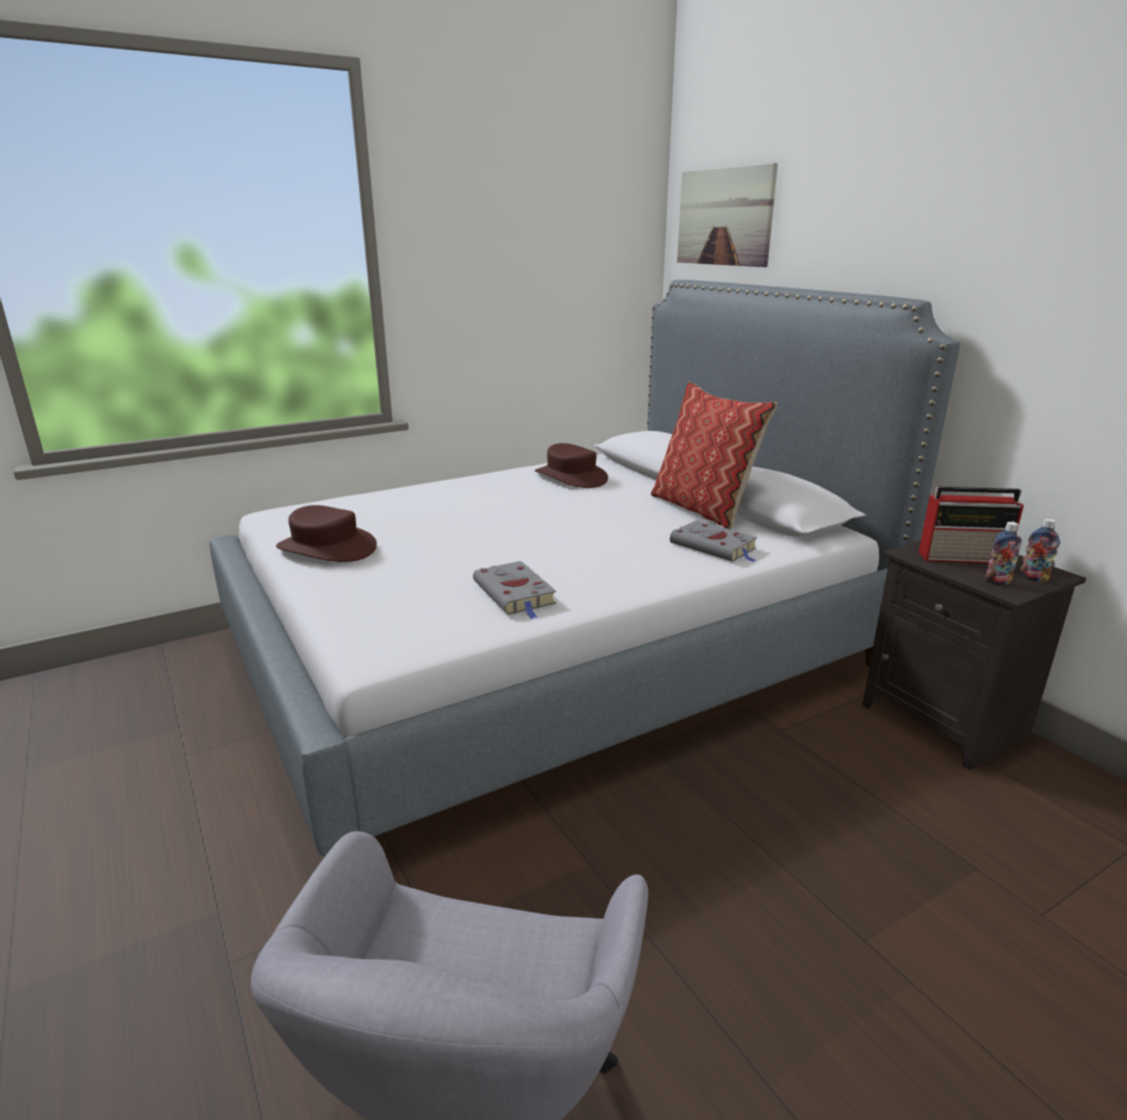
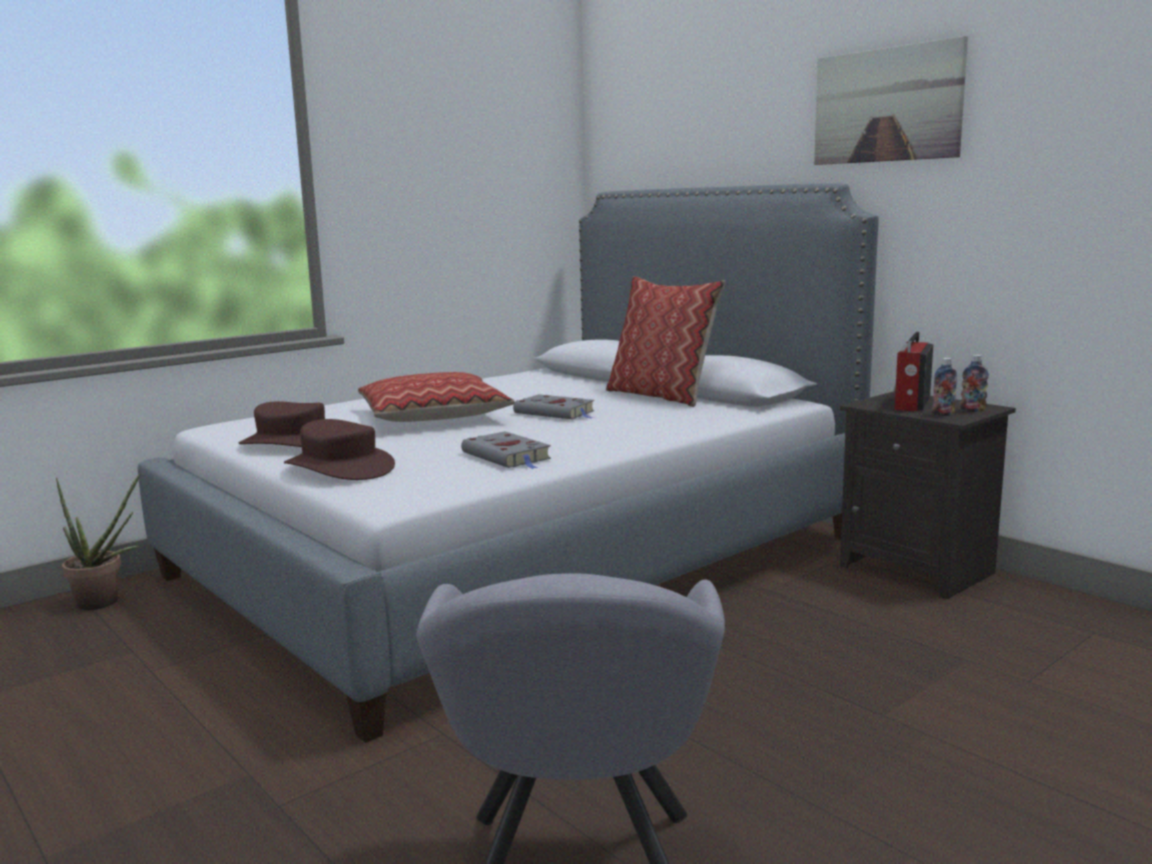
camera: 10 degrees left, 10 degrees down
brown hat [535,443,608,488] -> brown hat moved to [284,419,395,480]
grey book [670,520,757,562] -> grey book moved to [513,394,594,419]
picture [677,163,778,267] -> picture moved to [814,36,968,165]
radio [919,487,1024,563] -> radio turned 120 degrees clockwise [894,332,933,411]
none -> potted plant [56,473,140,610]
none -> pillow [358,372,515,422]

